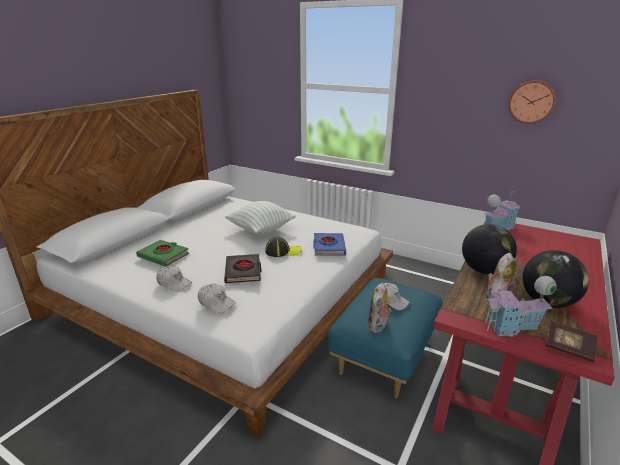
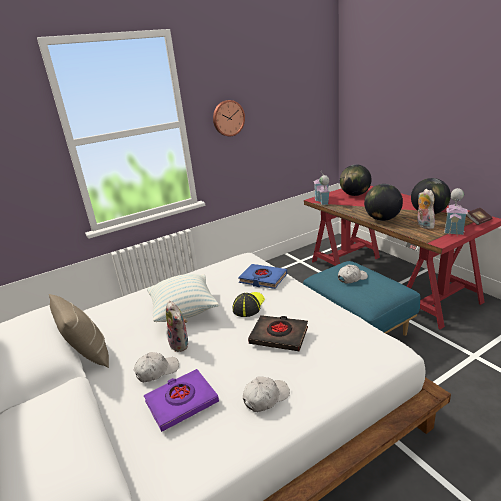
camera: 60 degrees left, 0 degrees up
green book [136,240,189,267] -> purple book [144,369,219,432]
white cap [198,284,236,313] -> white cap moved to [134,352,179,382]
plush toy [367,282,391,333] -> plush toy moved to [166,301,188,352]
wall clock [509,80,556,124] -> wall clock moved to [213,100,245,136]
none -> beige pillow [49,294,109,368]
none -> globe [340,164,372,196]

